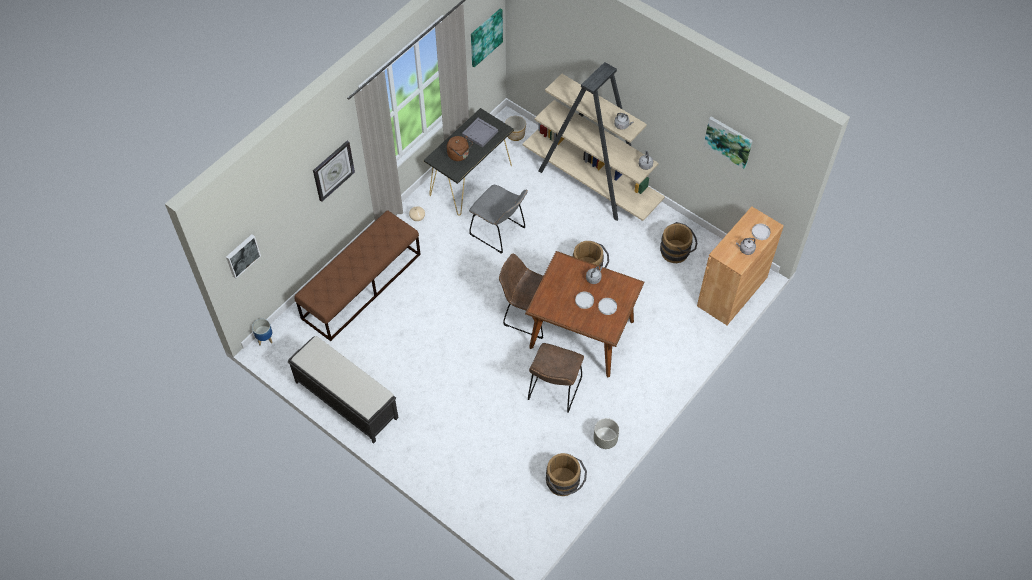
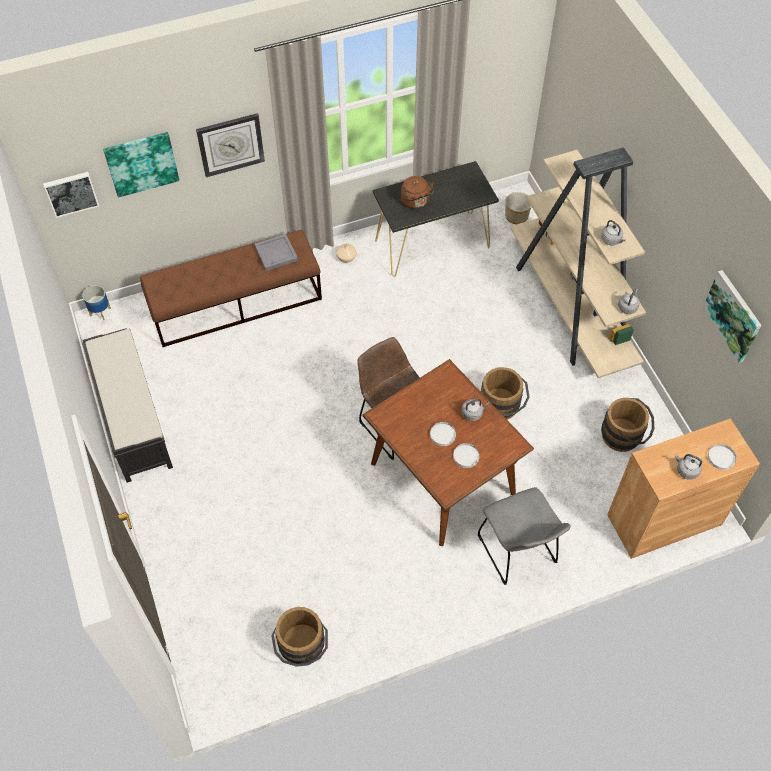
camera: 30 degrees right, 0 degrees up
grey tray [462,118,498,147] -> grey tray moved to [254,234,298,271]
grey chair [469,185,528,254] -> grey chair moved to [478,487,571,585]
picture [471,8,503,67] -> picture moved to [103,132,180,198]
brown chair [528,343,584,413] -> none
grey planter [593,418,619,449] -> none

